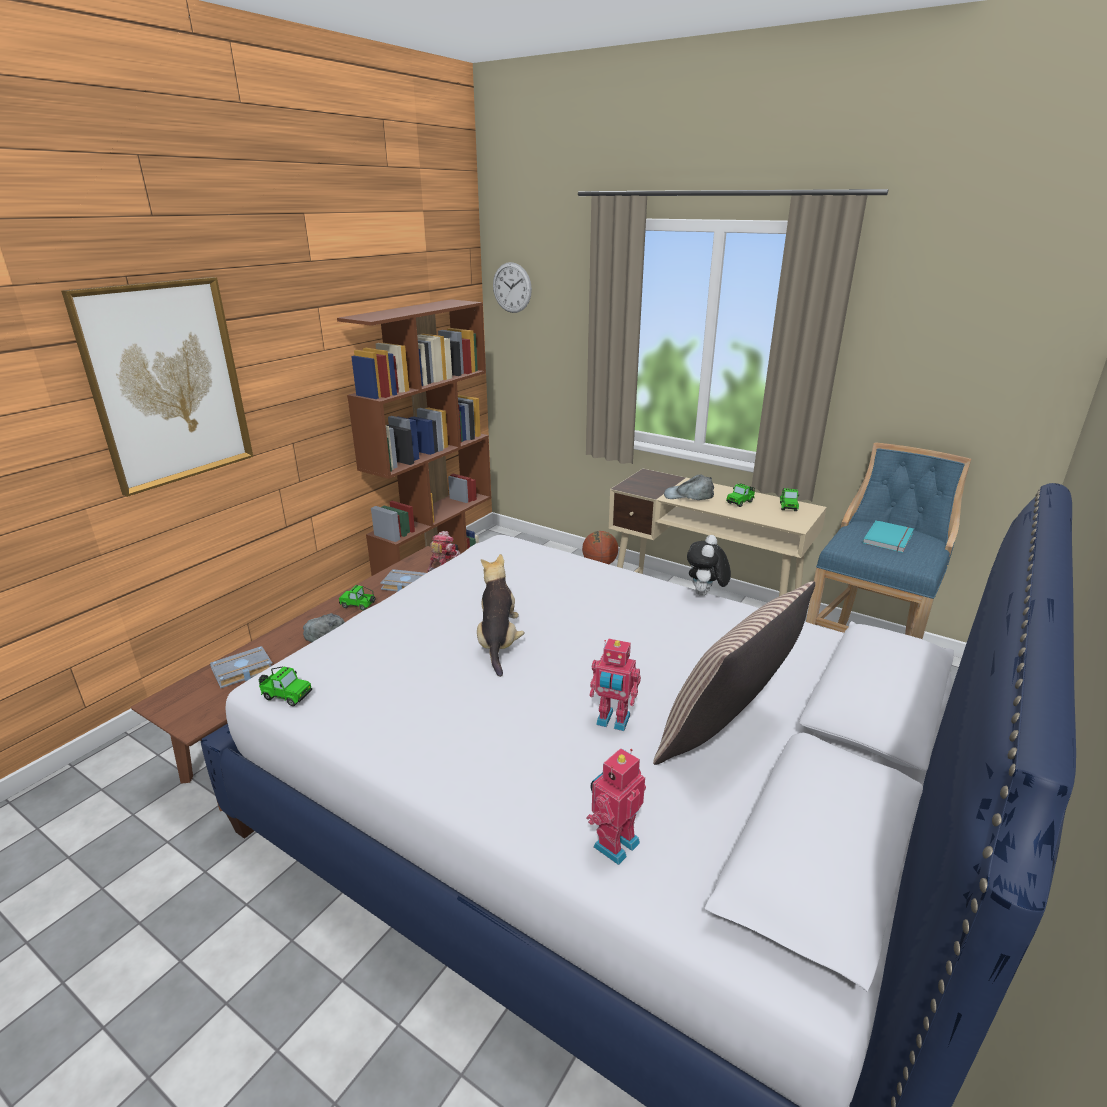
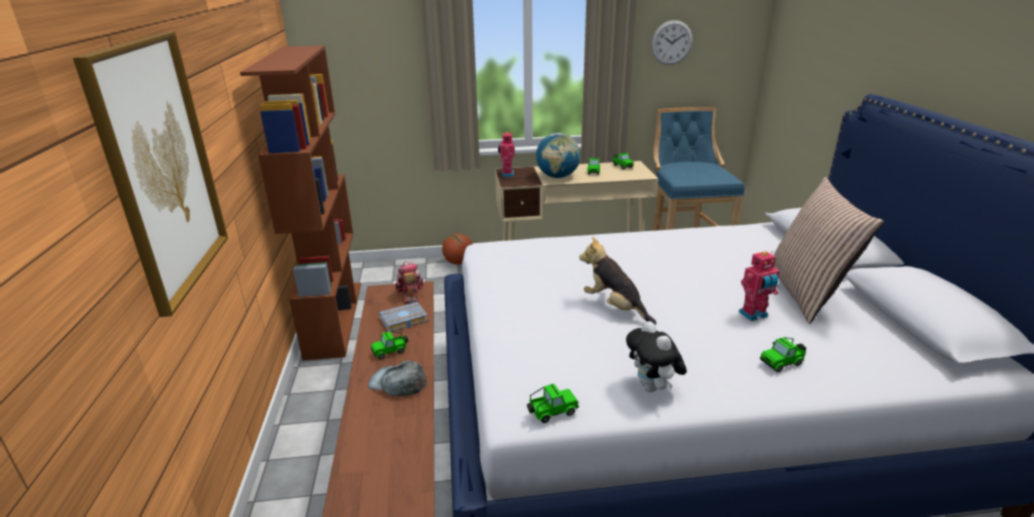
camera: 40 degrees left, 0 degrees up
grey book [210,646,272,688] -> none
wall clock [493,262,532,313] -> wall clock moved to [651,20,692,65]
toy robot [586,748,646,865] -> toy robot moved to [498,131,515,177]
grey cap [664,474,714,500] -> globe [536,133,581,178]
plush toy [687,535,731,596] -> plush toy moved to [626,321,687,392]
turquoise book [863,520,914,553] -> none
none -> toy car [760,337,806,372]

